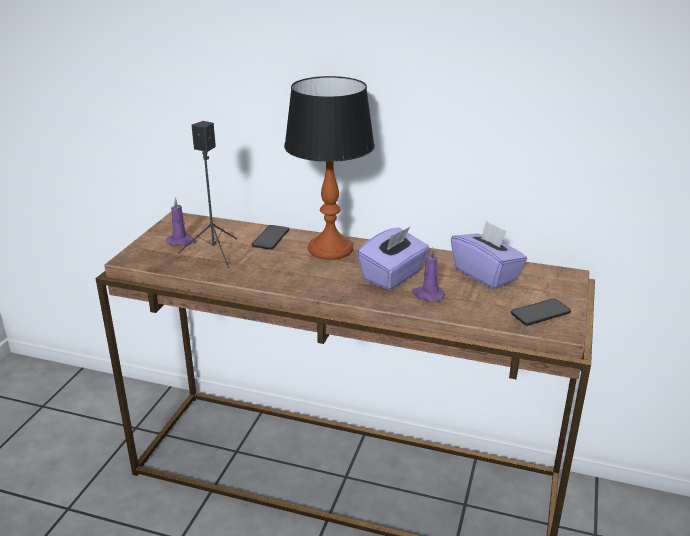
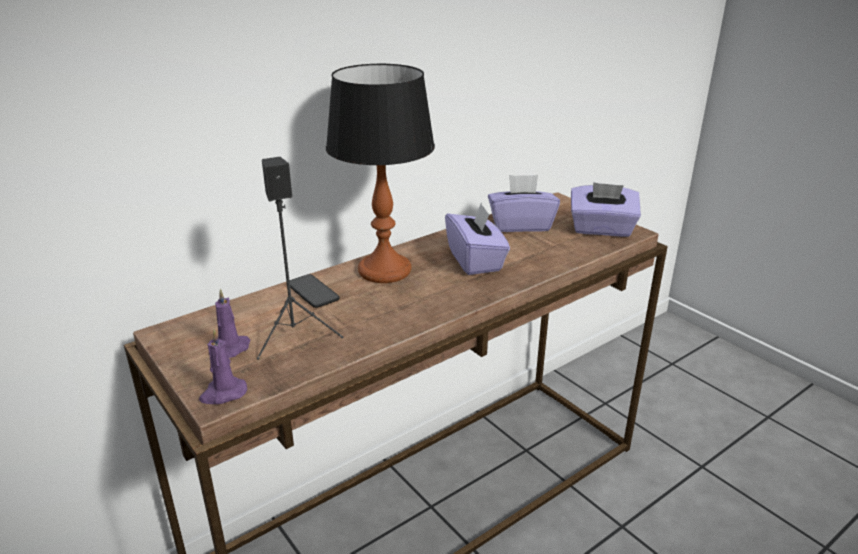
camera: 55 degrees left, 0 degrees up
purple candle [412,247,445,302] -> purple candle moved to [199,329,247,404]
phone [511,299,571,325] -> purple tissue box [571,182,641,237]

